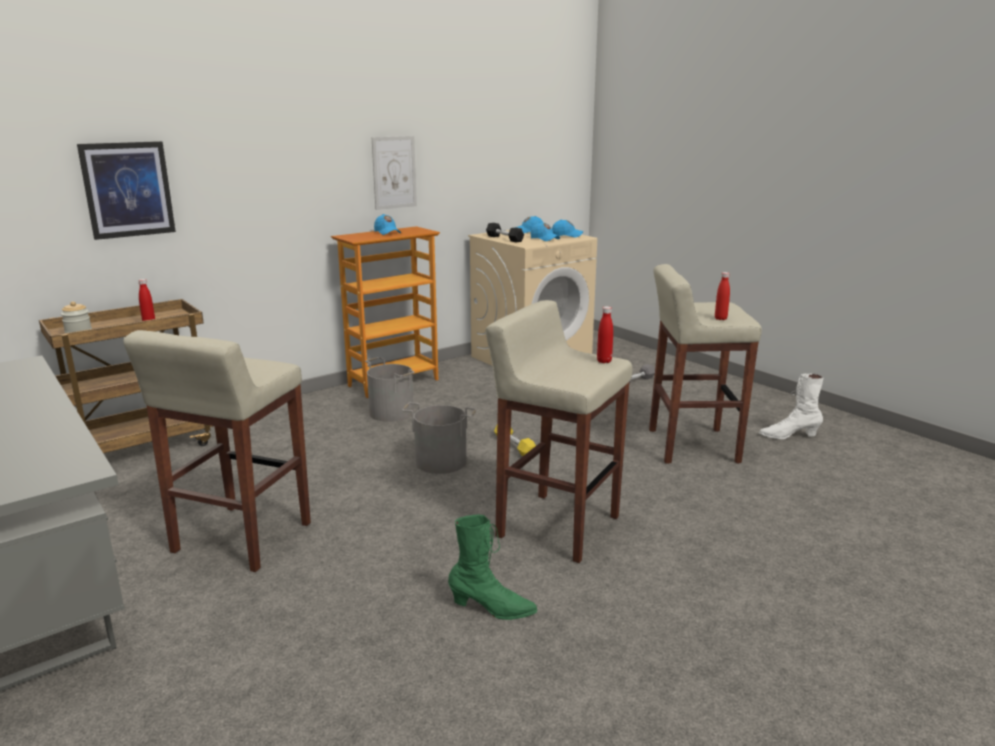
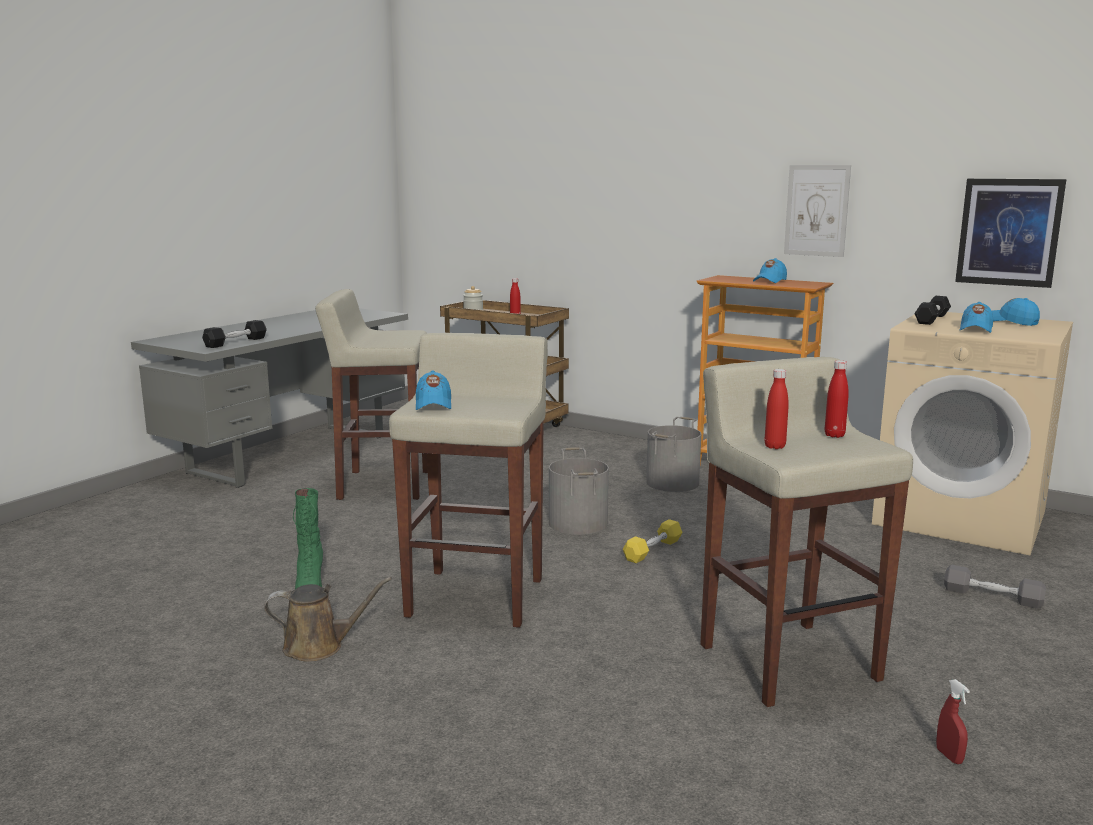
camera: 70 degrees right, 5 degrees down
picture [77,141,176,240] -> picture moved to [955,179,1066,288]
blue cap [552,219,583,238] -> blue cap moved to [416,371,451,410]
red bottle [597,306,613,363] -> red bottle moved to [825,360,849,438]
white boot [759,373,824,439] -> red spray bottle [936,679,970,764]
none -> black dumbbell [202,320,267,348]
none -> brown watering can [264,577,392,662]

